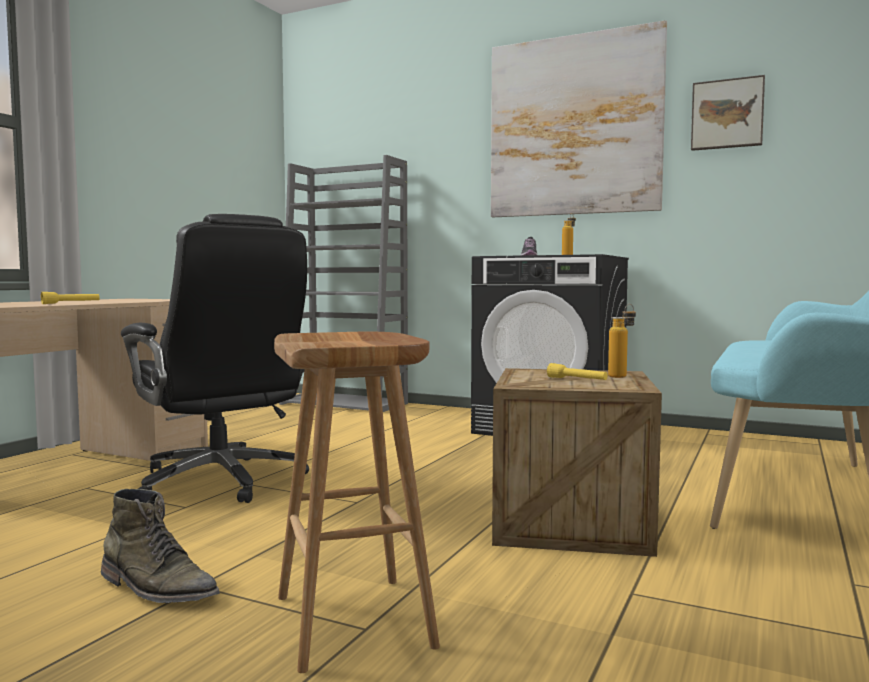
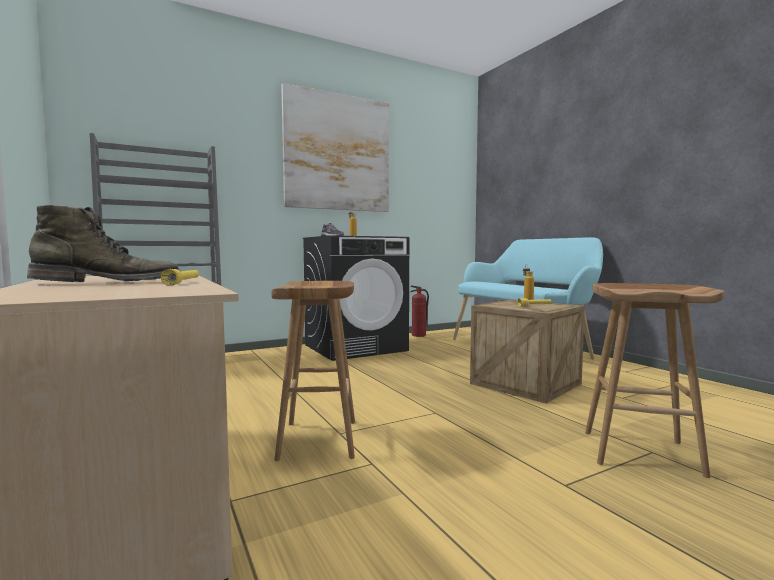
camera: 55 degrees left, 0 degrees up
green boot [101,489,220,603] -> green boot moved to [27,205,181,282]
black office chair [121,214,309,503] -> brown stool [271,281,355,461]
picture [691,75,765,151] -> none
none -> fire extinguisher [410,285,429,337]

